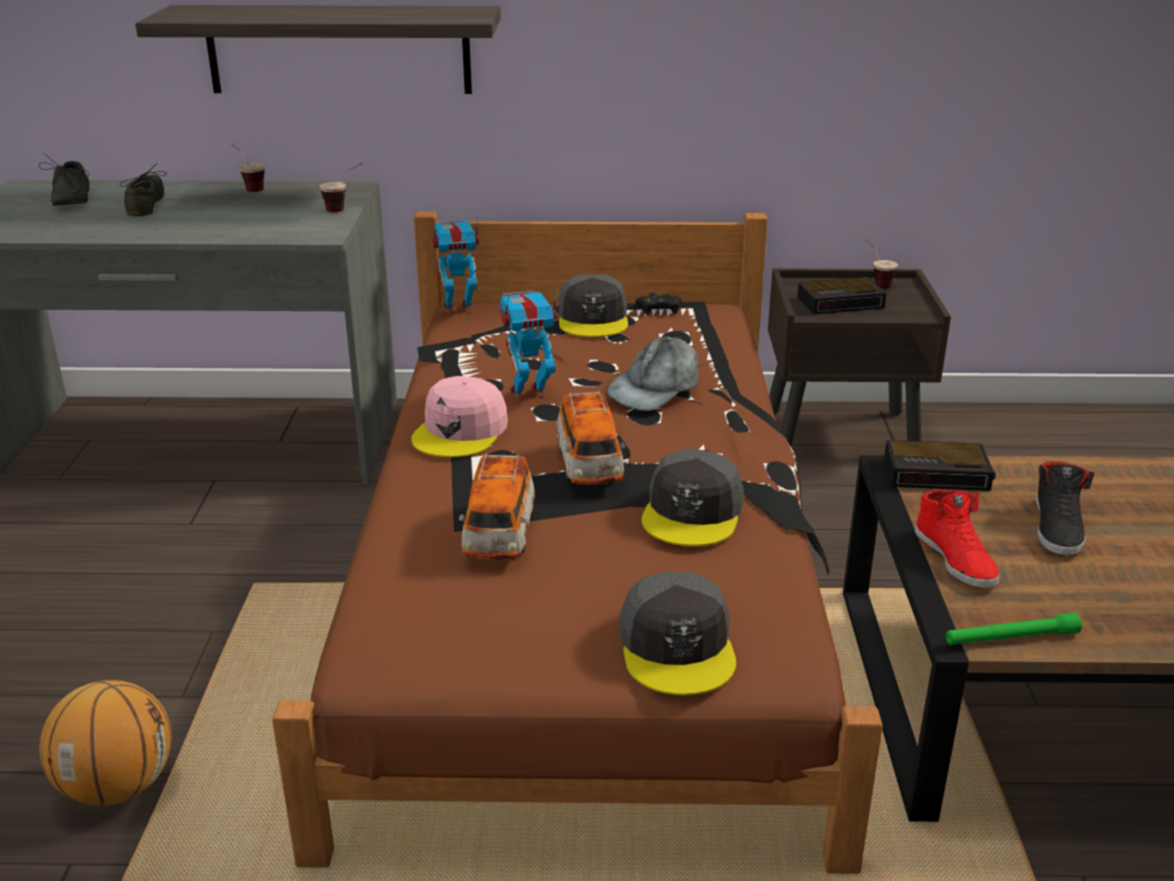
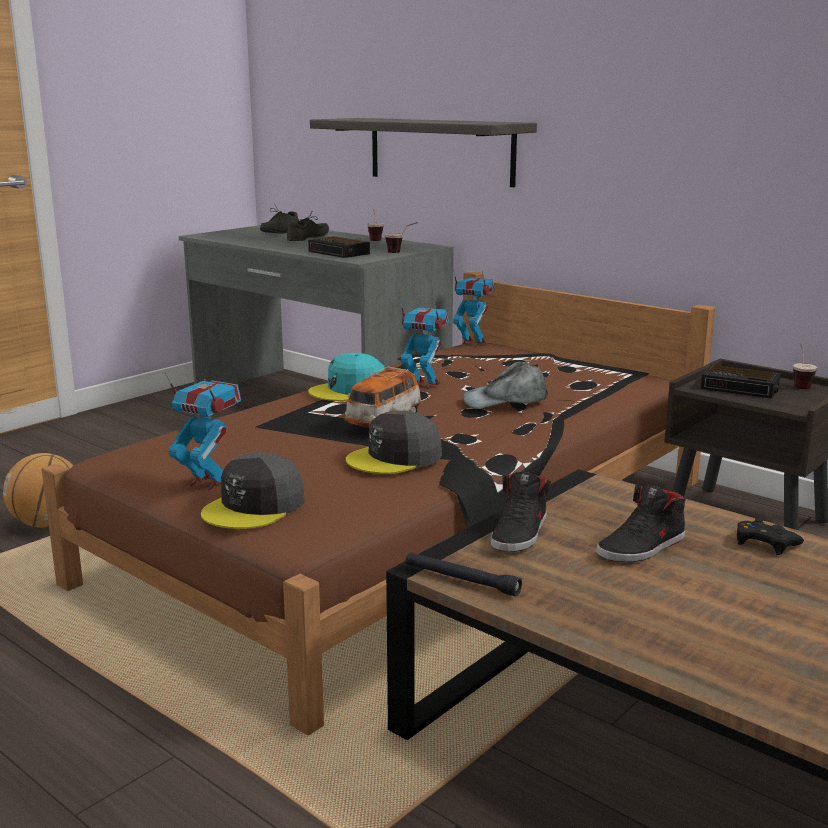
camera: 40 degrees right, 10 degrees down
pink cap [412,376,508,457] -> turquoise cap [308,353,385,401]
toy car [459,453,535,560] -> none
grey cap [558,274,628,337] -> none
black game controller [635,293,682,315] -> black game controller moved to [737,518,804,555]
alarm clock [884,440,996,491] -> alarm clock moved to [308,236,370,258]
red shoe [915,489,1000,589] -> black shoe [490,472,551,552]
green flashlight [946,613,1082,645] -> black flashlight [406,552,522,597]
none -> toy robot [165,373,241,490]

